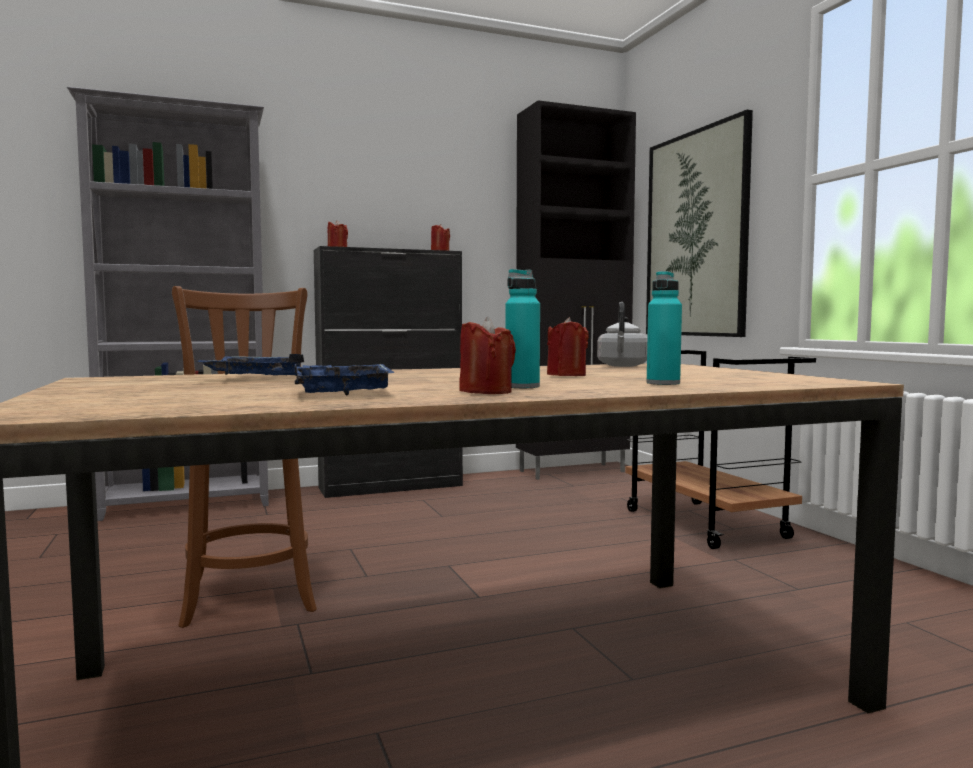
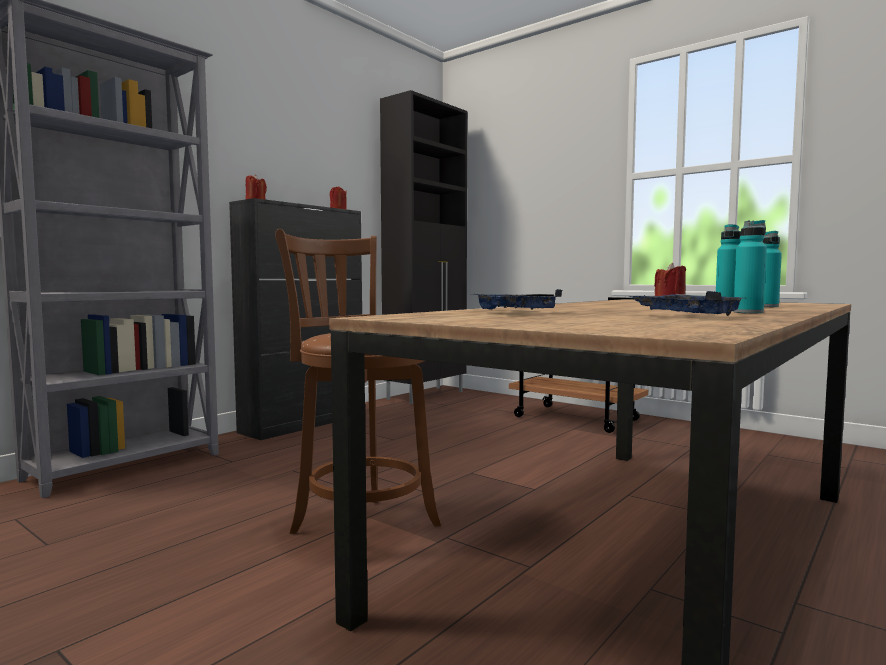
camera: 30 degrees left, 0 degrees up
red candle [459,317,516,394] -> turquoise bottle [733,220,767,313]
grey kettle [597,302,647,367] -> none
picture [646,110,753,337] -> none

